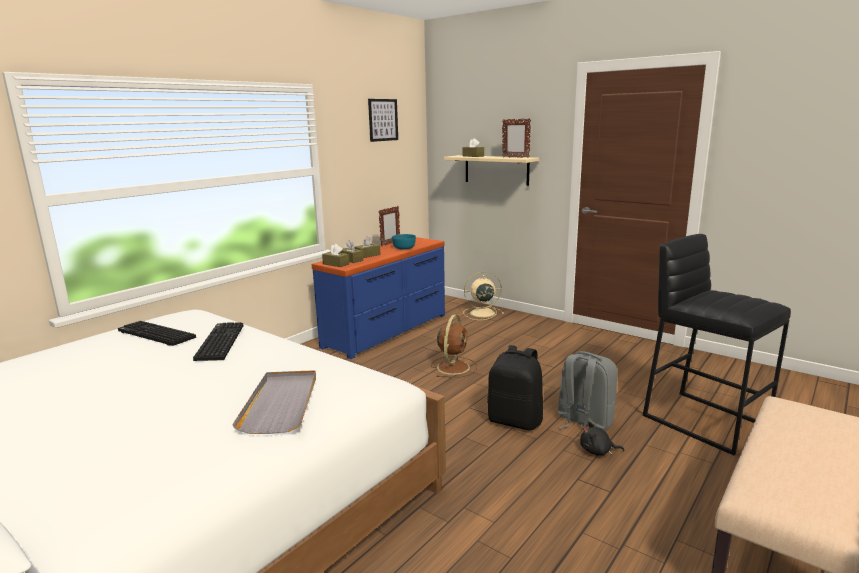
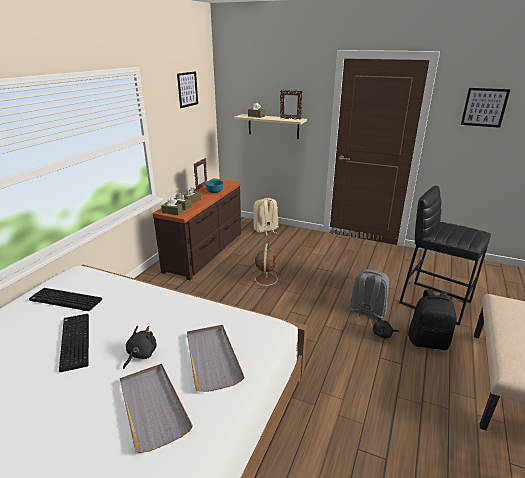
camera: 15 degrees left, 10 degrees up
keyboard [193,322,243,361] -> keyboard moved to [59,314,89,372]
blue dresser [312,237,445,359] -> brown dresser [152,178,241,280]
beige fan [463,271,504,320] -> beige backpack [254,198,279,236]
black backpack [487,345,543,430] -> black backpack moved to [408,290,457,350]
none -> grey tray [120,364,193,453]
none -> black plush toy [123,326,157,369]
none -> picture [461,88,510,128]

